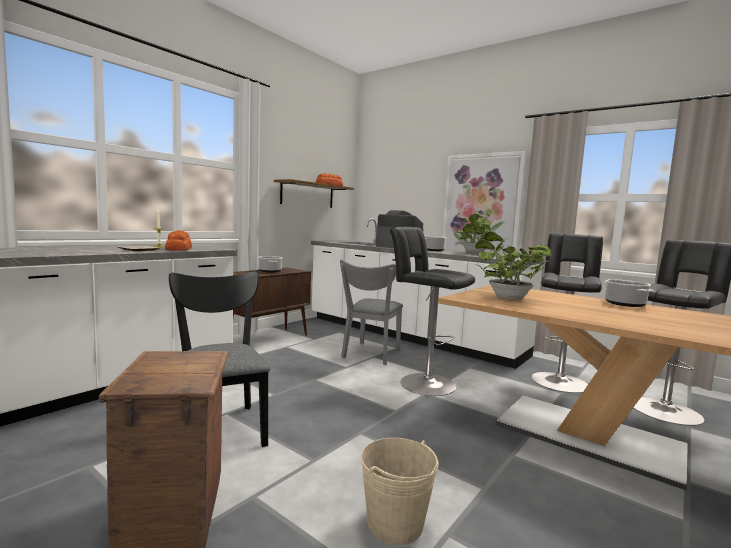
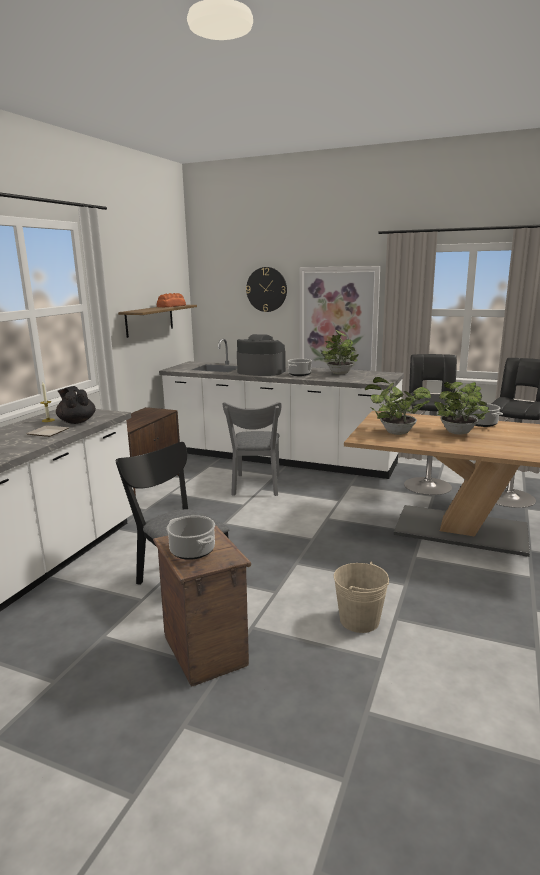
camera: 15 degrees left, 10 degrees up
bread [165,230,192,251] -> black teapot [56,386,96,424]
cooking pot [258,256,283,272] -> cooking pot moved to [166,515,215,560]
black stool [390,227,475,396] -> none
none -> wall clock [246,267,287,312]
none -> potted plant [434,382,490,435]

